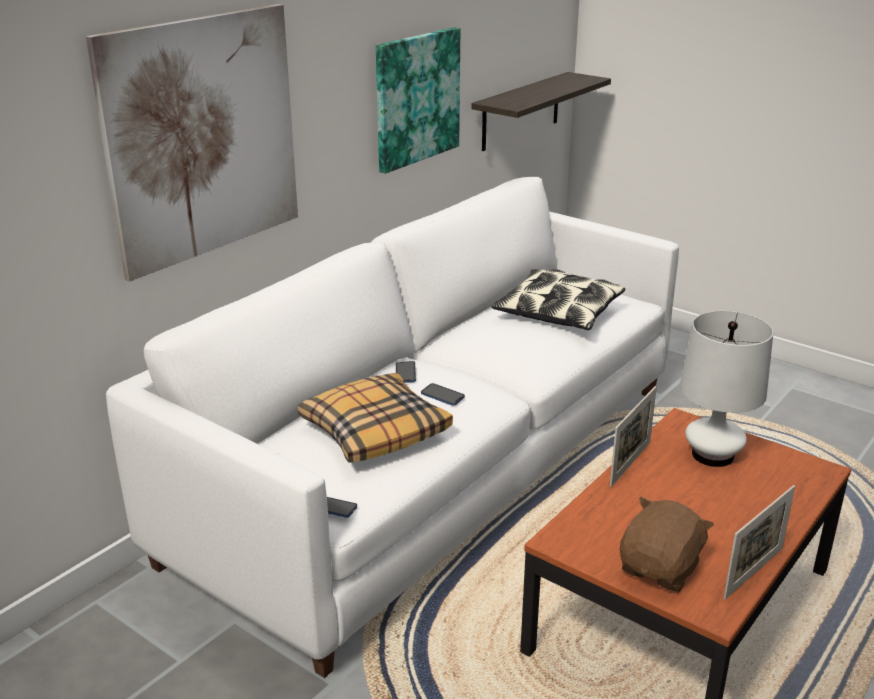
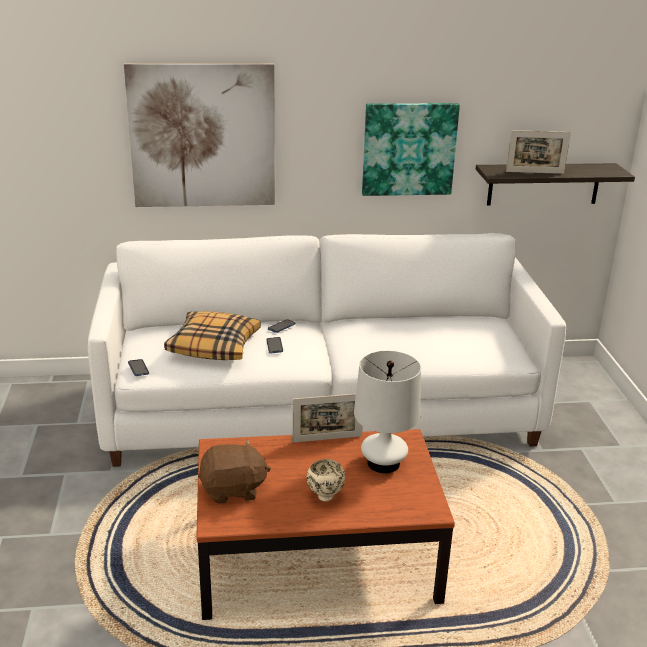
camera: 45 degrees right, 0 degrees up
pillow [492,269,625,330] -> none
picture frame [724,485,795,600] -> picture frame moved to [506,130,571,174]
none -> beige bowl [307,459,345,501]

